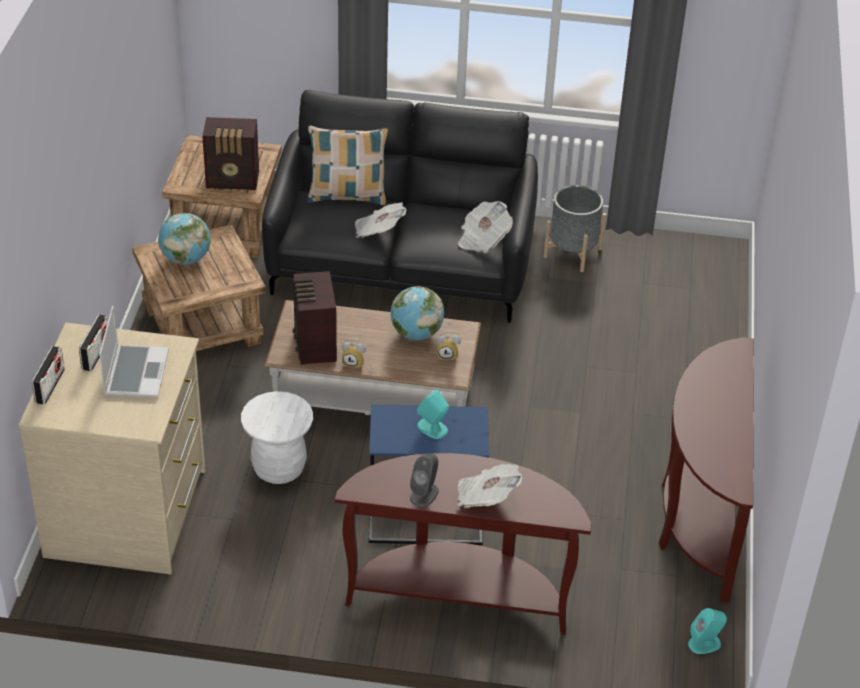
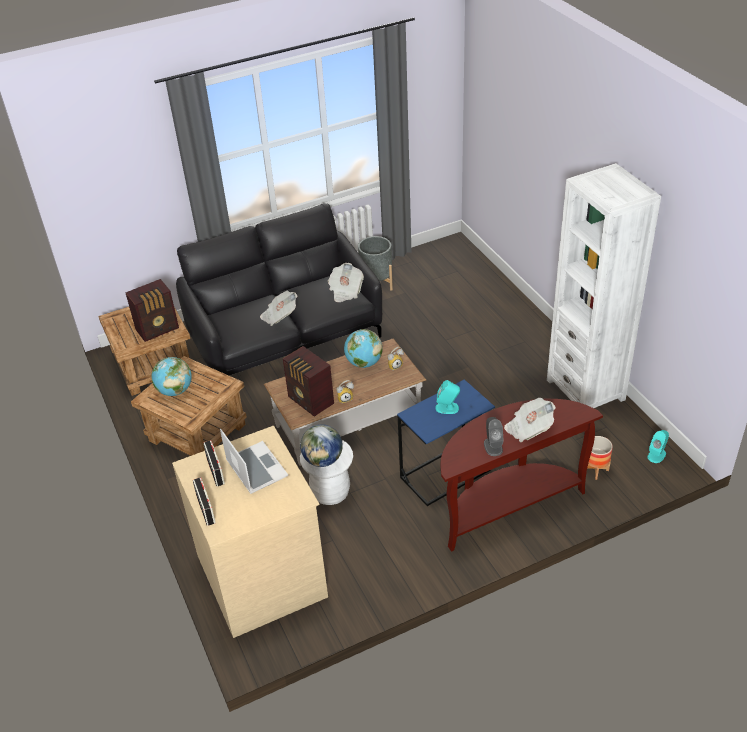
camera: 30 degrees left, 0 degrees up
pillow [307,126,388,205] -> none
brown console table [659,337,754,603] -> white bookcase [547,163,661,408]
none -> globe [300,424,343,467]
none -> planter [587,436,613,480]

